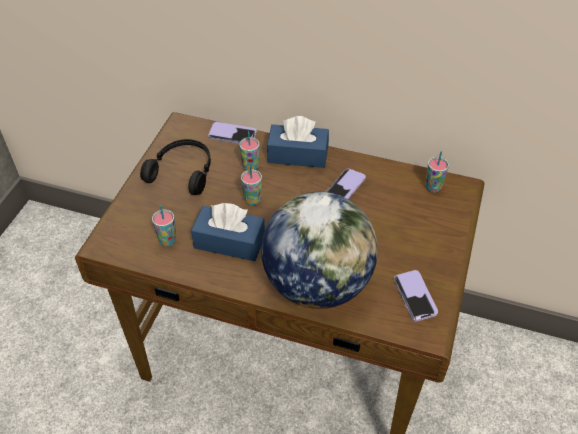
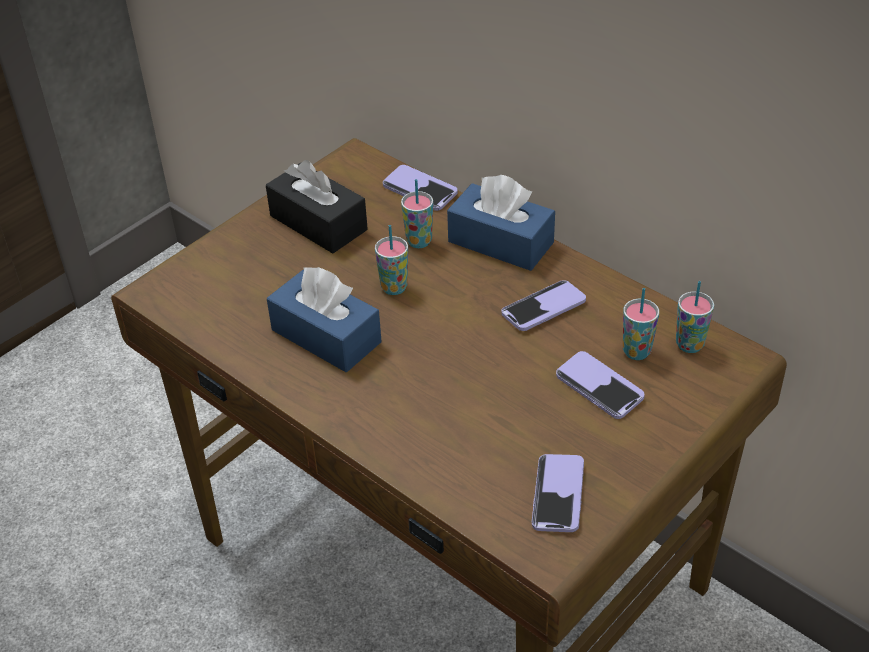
camera: 25 degrees right, 5 degrees down
black headphones [140,139,211,195] -> black tissue box [266,160,368,253]
cup [152,205,176,246] -> cup moved to [623,288,659,360]
globe [261,192,378,309] -> none
none -> phone [556,351,644,419]

